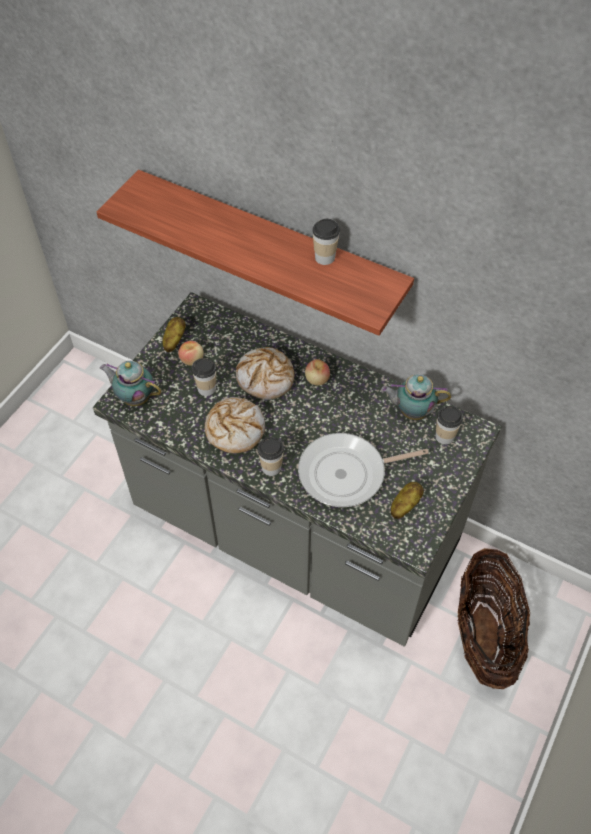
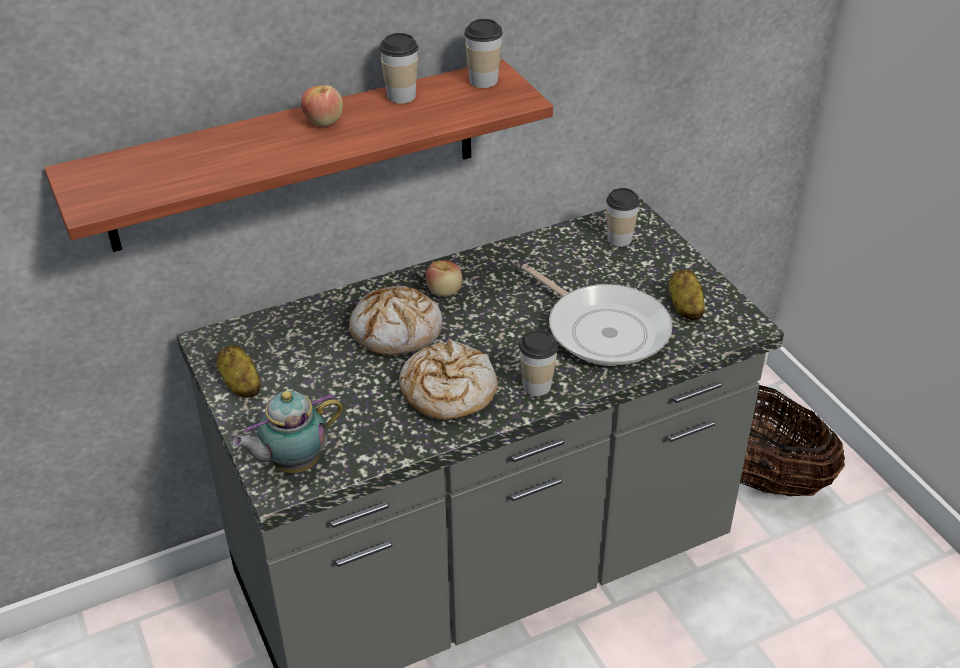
camera: 55 degrees left, 15 degrees down
apple [178,341,204,366] -> apple moved to [301,85,343,127]
cup [192,358,216,396] -> cup moved to [464,19,503,88]
frying pan [298,433,429,507] -> frying pan turned 60 degrees counterclockwise [521,264,673,366]
teapot [381,374,451,420] -> none

